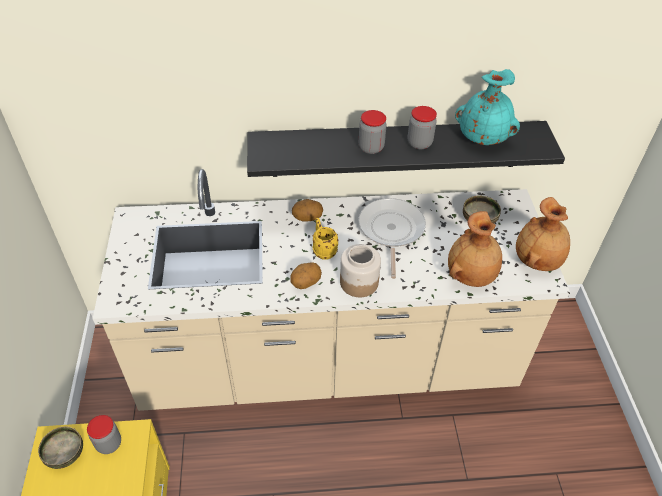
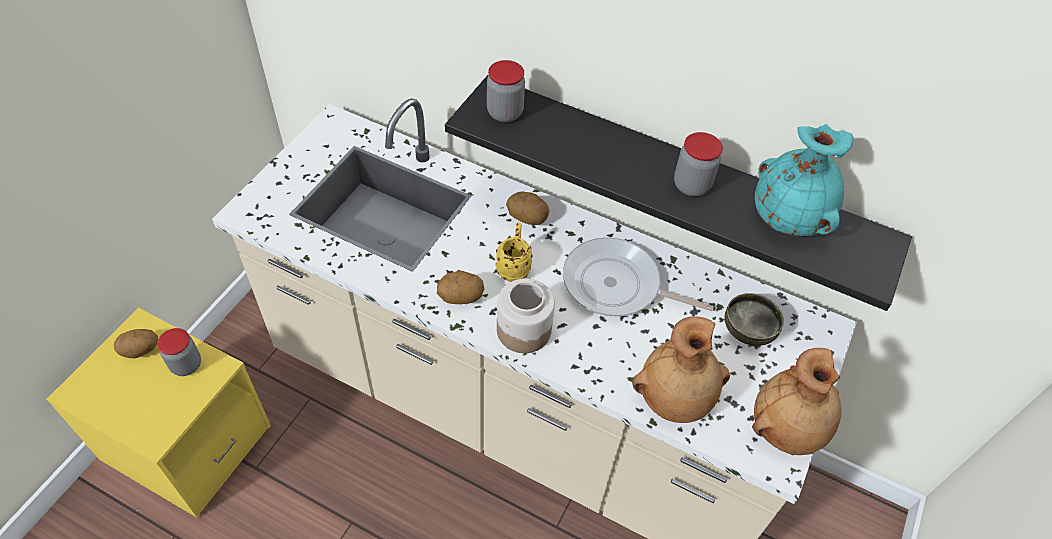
camera: 30 degrees right, 5 degrees up
bowl [38,426,83,469] -> potato [114,329,158,358]
frying pan [358,198,426,279] -> frying pan turned 105 degrees counterclockwise [563,237,714,317]
jar [359,110,387,154] -> jar moved to [487,60,525,122]

